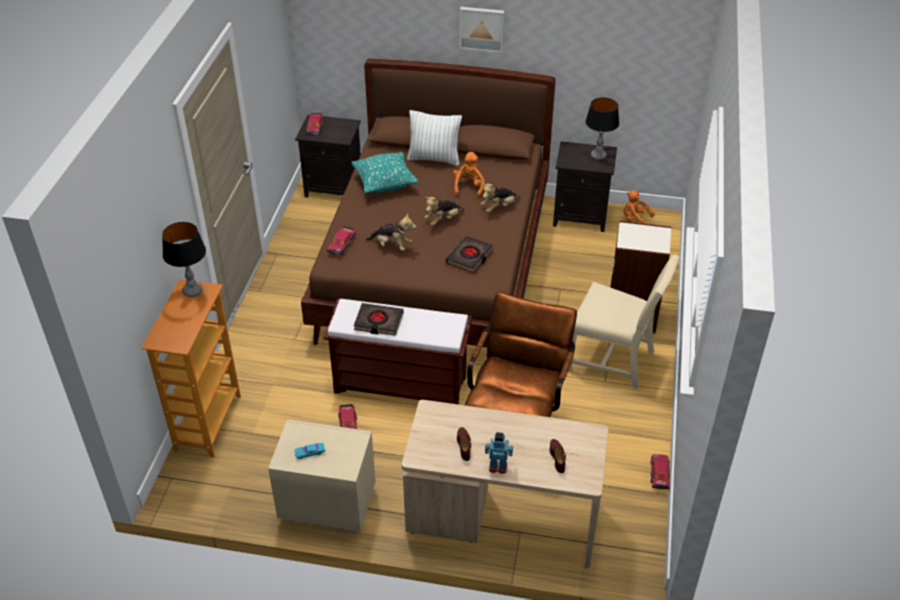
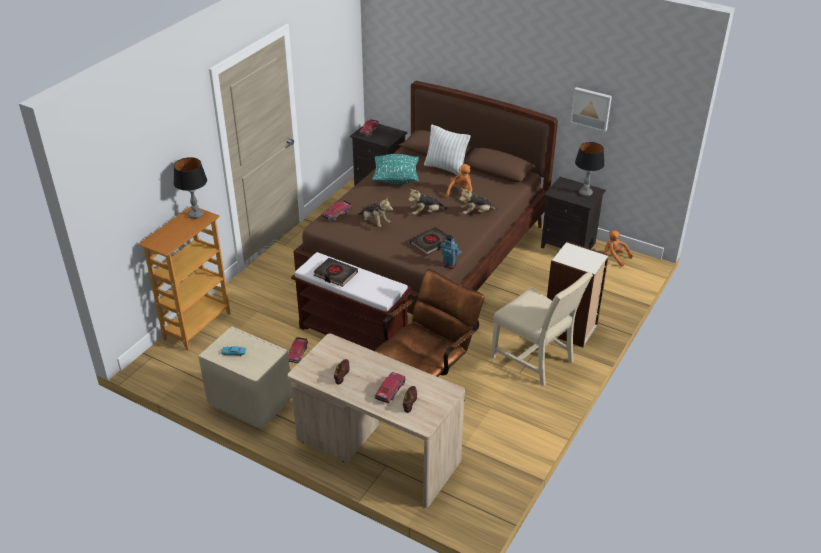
camera: 20 degrees right, 5 degrees down
picture [460,7,504,53] -> picture moved to [570,87,612,132]
toy robot [485,432,513,474] -> toy robot moved to [440,235,462,269]
toy car [651,454,670,489] -> toy car moved to [375,372,406,403]

